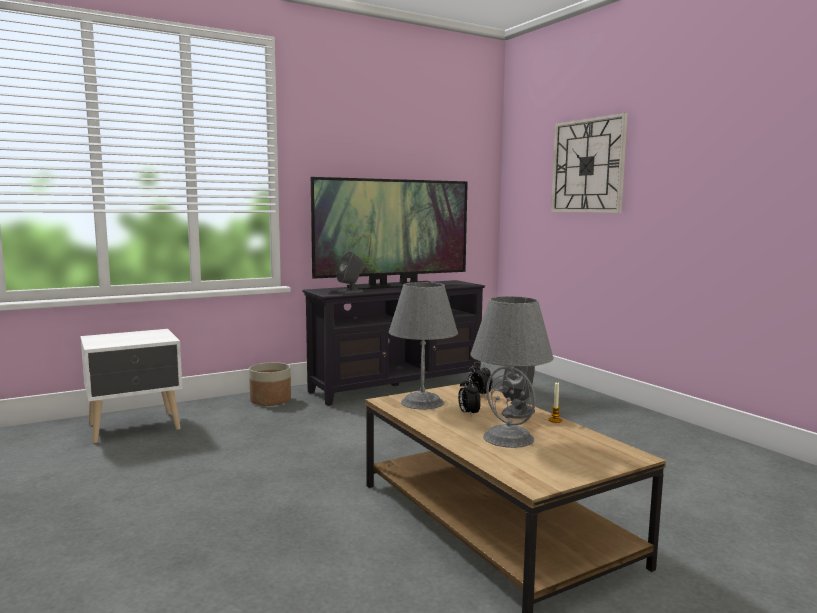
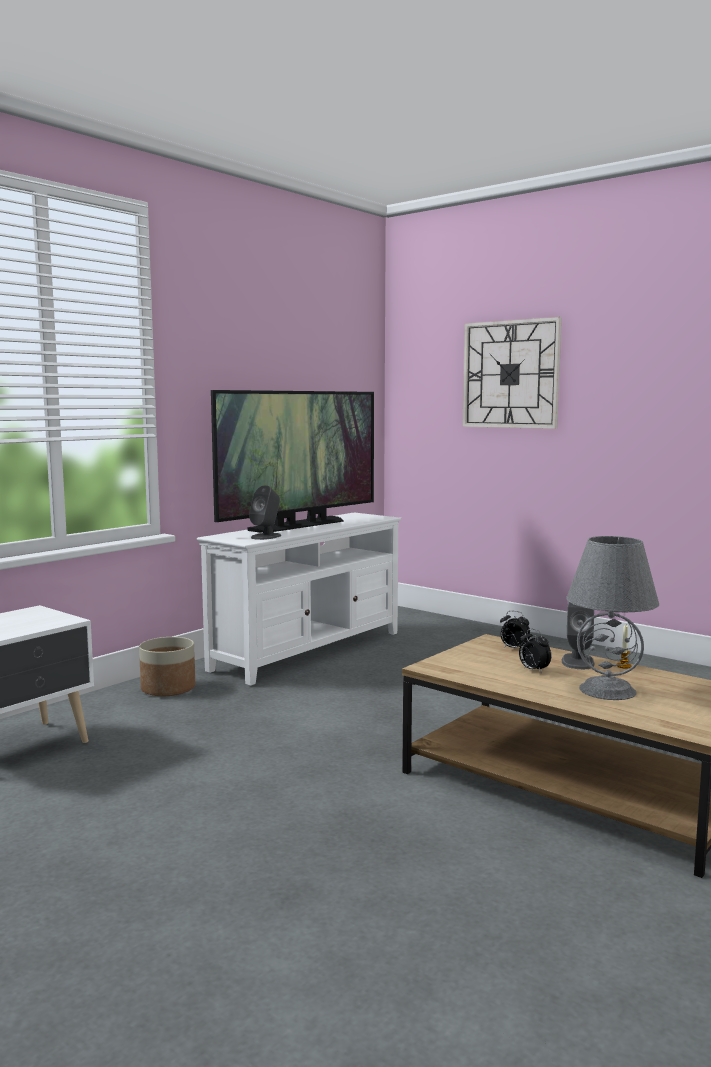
camera: 20 degrees left, 0 degrees up
black tv stand [302,280,486,406] -> white tv stand [197,513,401,685]
grey table lamp [389,282,458,409] -> none

